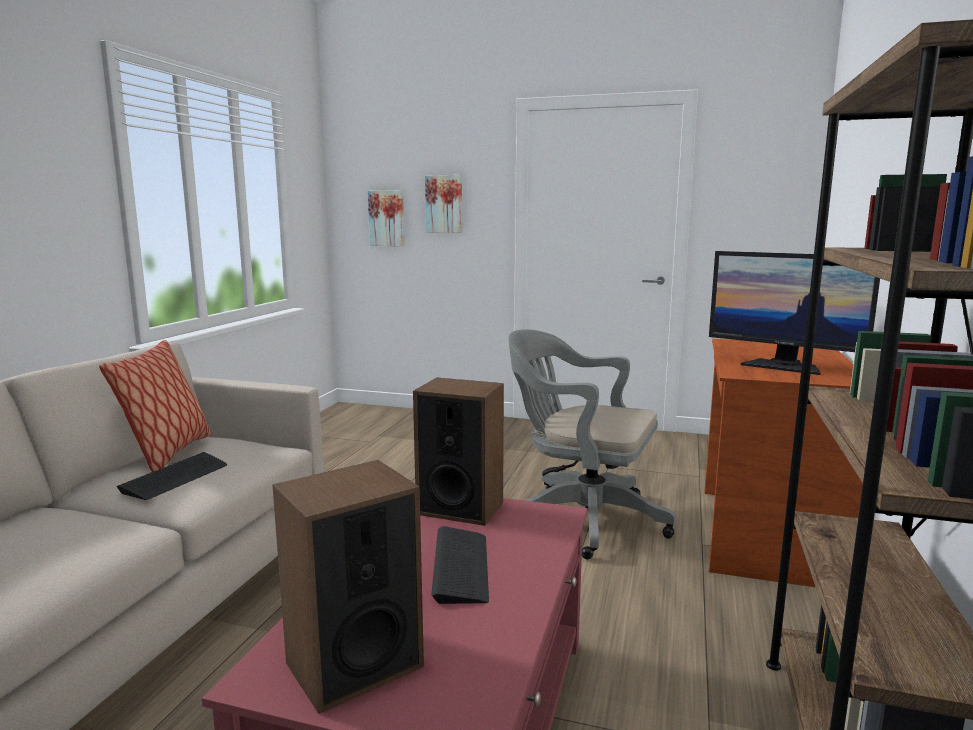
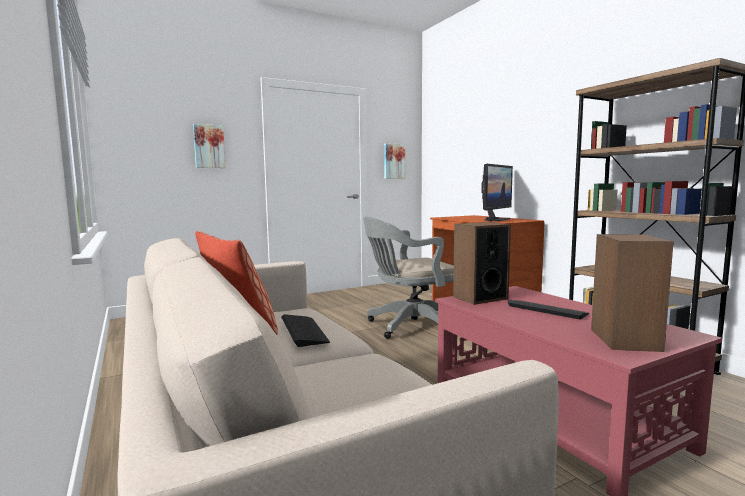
camera: 45 degrees left, 5 degrees down
picture [368,190,404,246] -> picture moved to [384,143,405,179]
monitor [709,251,880,375] -> monitor turned 45 degrees counterclockwise [481,164,513,221]

